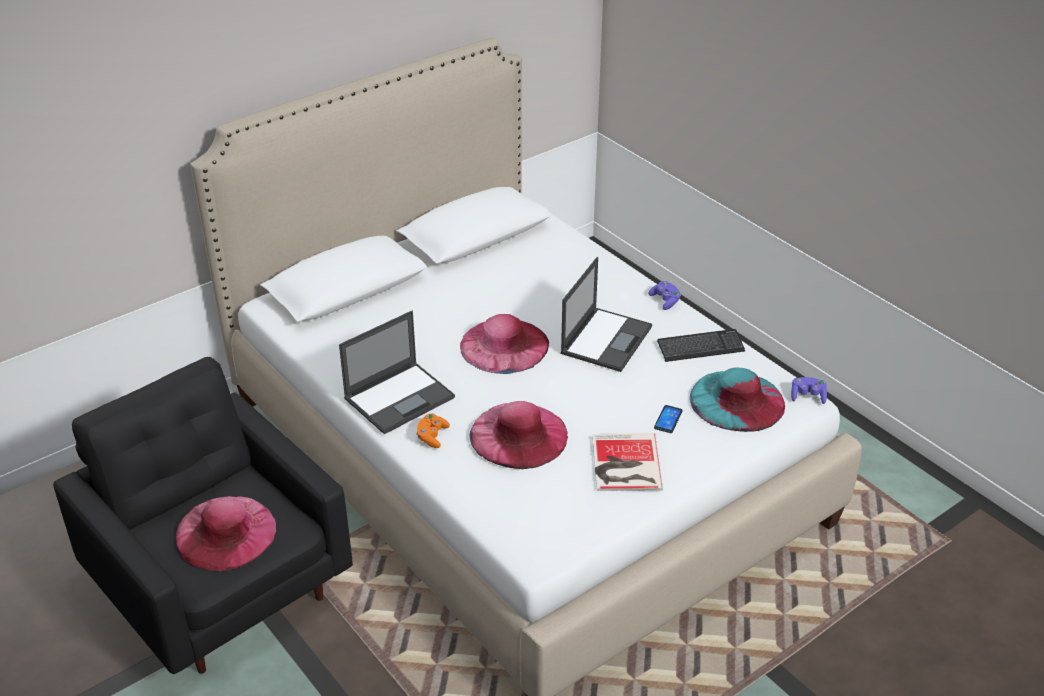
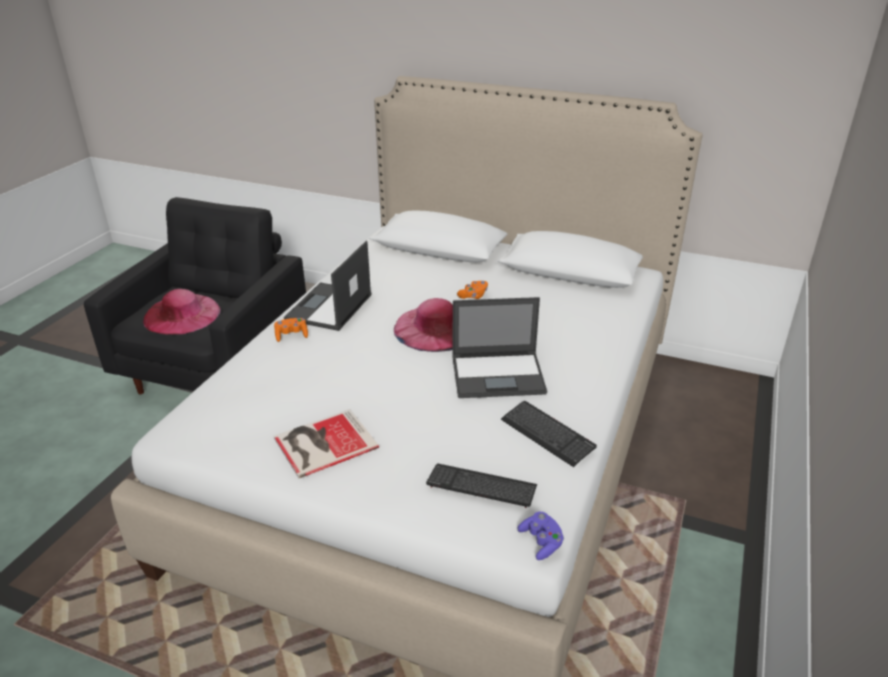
camera: 60 degrees right, 5 degrees down
laptop [339,311,455,434] -> laptop turned 90 degrees clockwise [284,241,372,331]
pink hat [470,401,568,469] -> none
purple game controller [648,281,681,310] -> none
phone [654,405,683,433] -> none
turquoise hat [690,367,785,432] -> keyboard [426,463,537,508]
none -> orange game controller [457,281,488,299]

